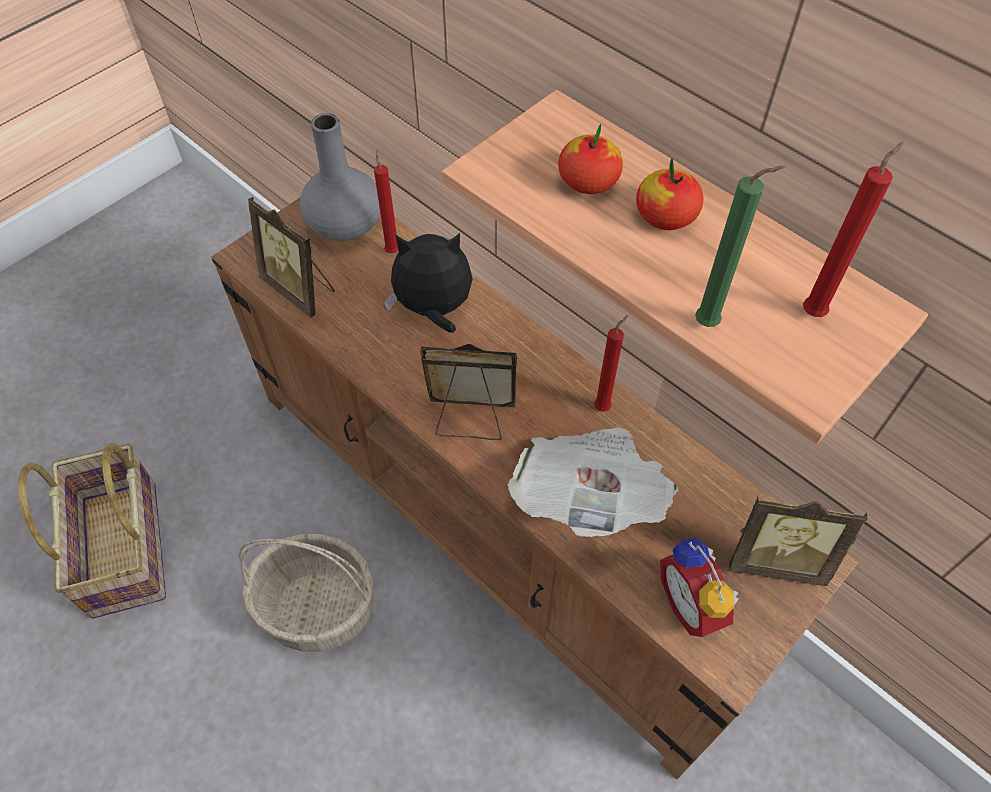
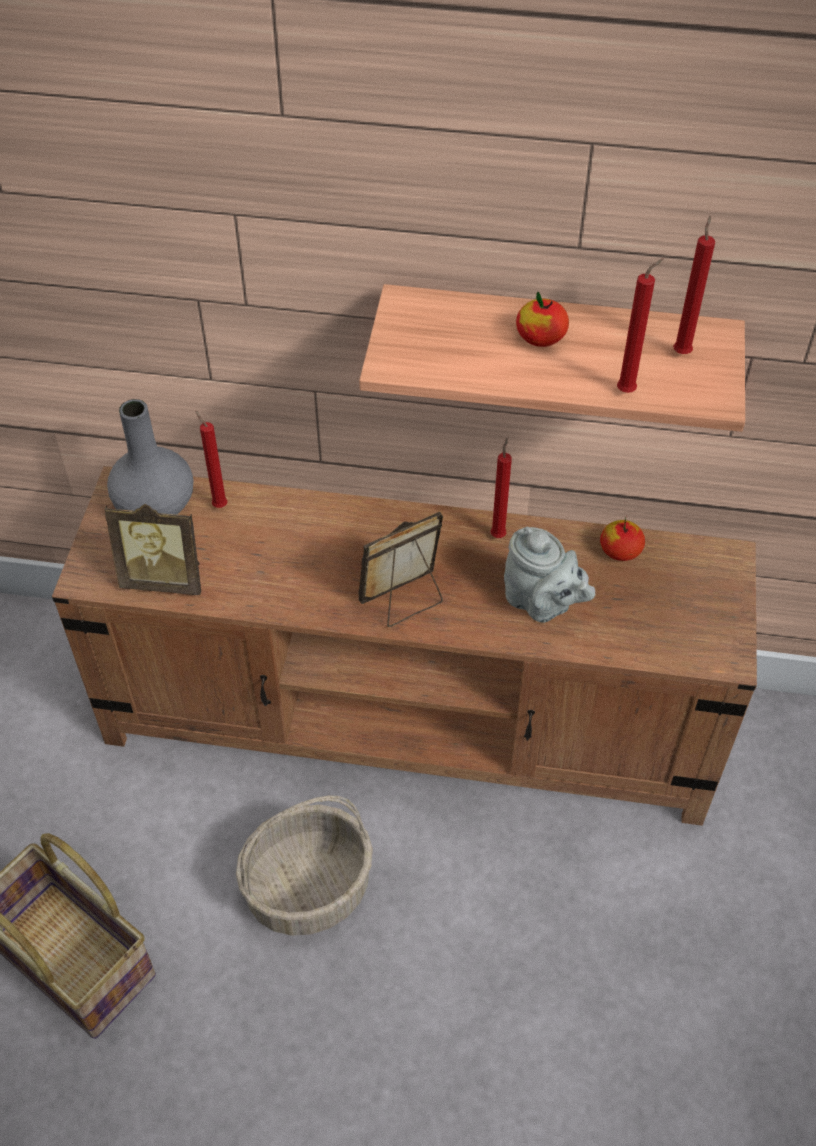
camera: 35 degrees left, 5 degrees down
plush toy [384,233,473,333] -> none
newspaper [508,427,678,537] -> grey teapot [504,527,595,623]
apple [558,124,623,194] -> apple moved to [600,518,645,561]
alarm clock [660,538,739,637] -> none
green candle [695,166,785,327] -> red candle [617,259,663,393]
picture frame [729,497,867,586] -> none

